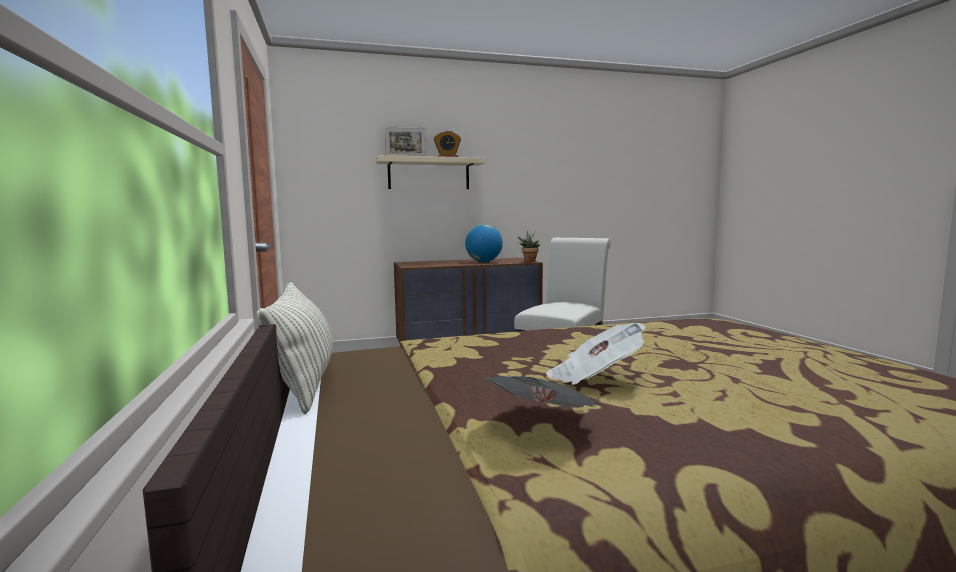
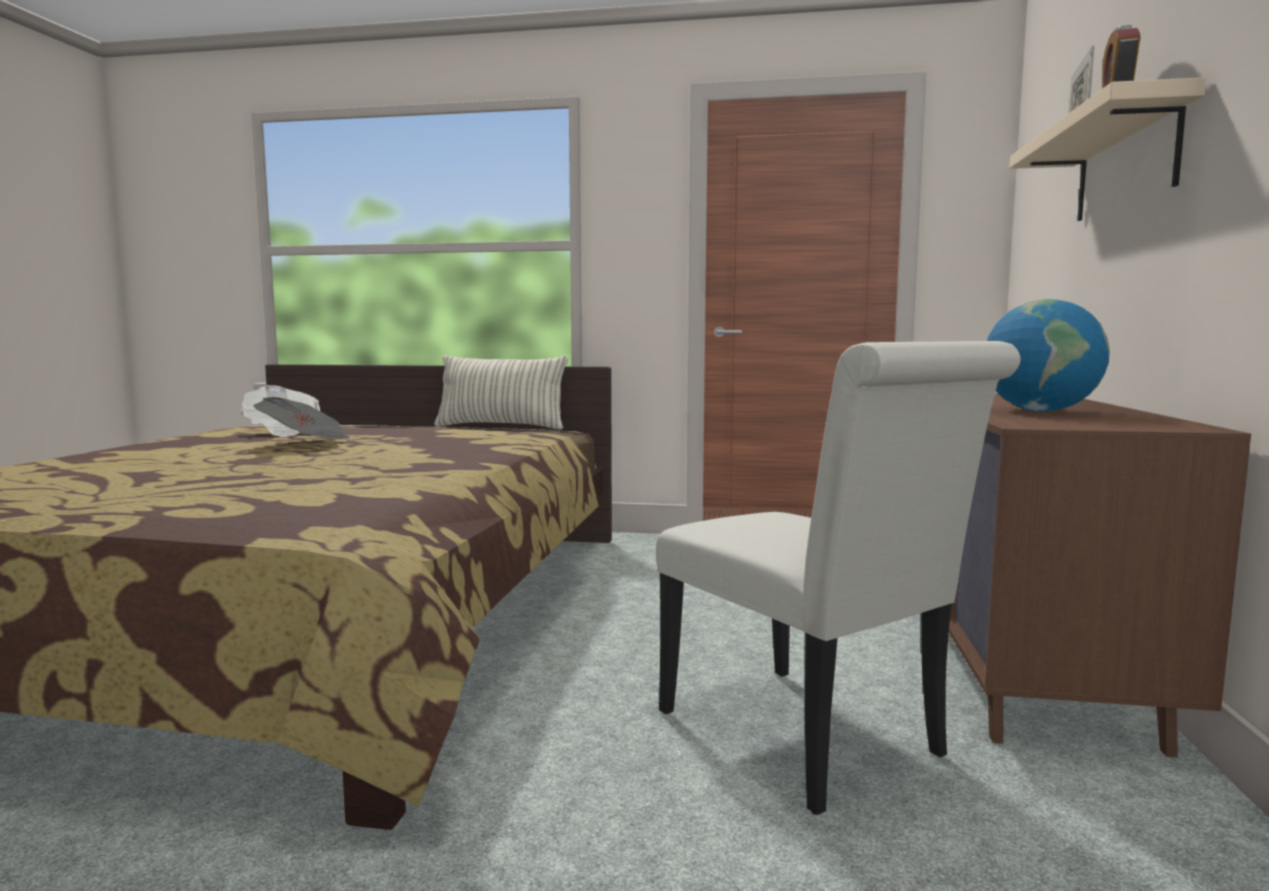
camera: 115 degrees right, 0 degrees up
potted plant [517,230,540,262] -> none

